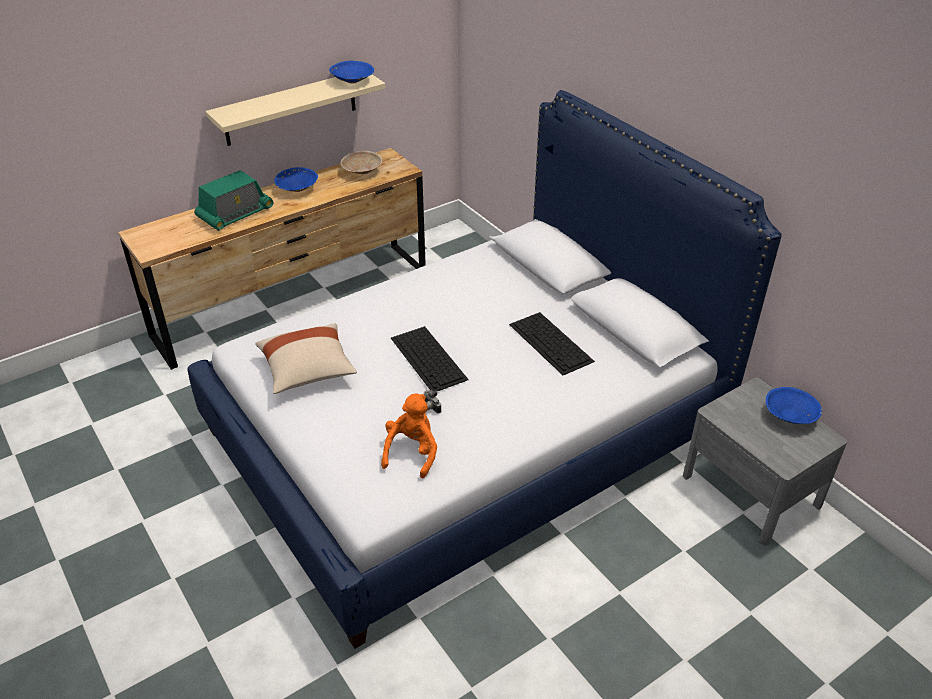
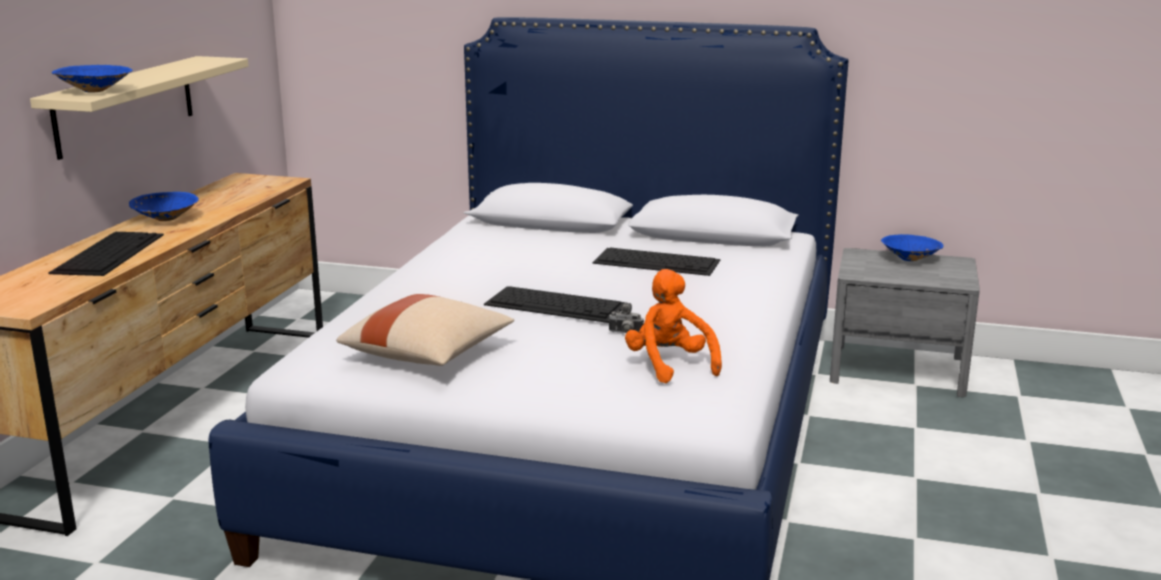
camera: 40 degrees left, 20 degrees down
radio [194,170,273,231] -> keyboard [48,232,164,276]
blue bowl [329,61,374,84] -> blue bowl moved to [52,65,133,92]
beige bowl [340,151,383,174] -> none

